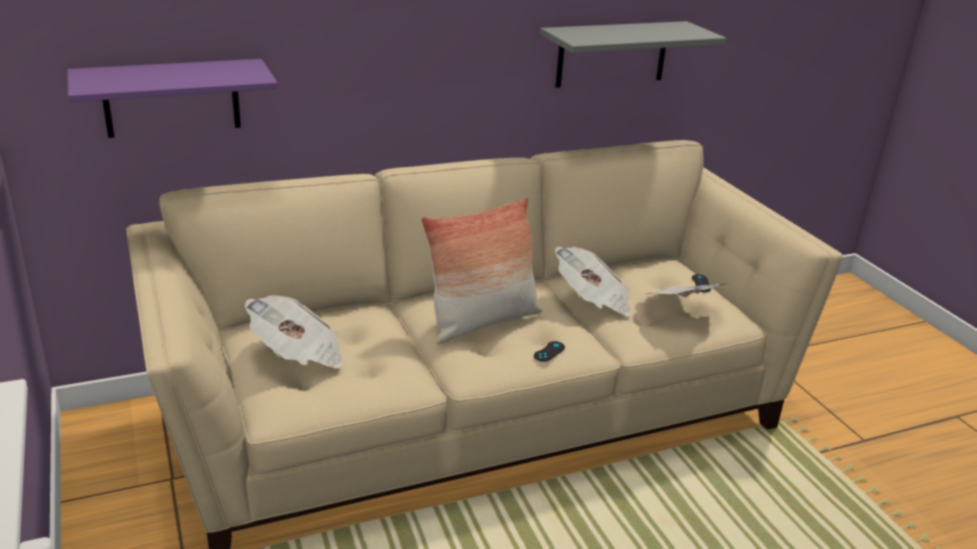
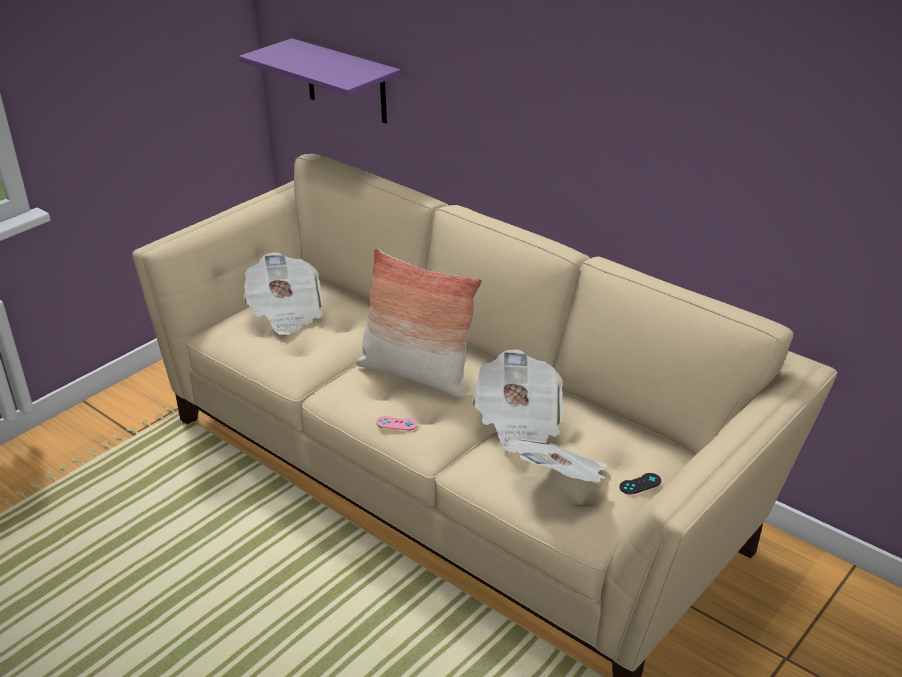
camera: 65 degrees right, 5 degrees up
black game controller [534,341,565,362] -> pink game controller [376,416,418,431]
grey shelf [540,21,726,88] -> none

